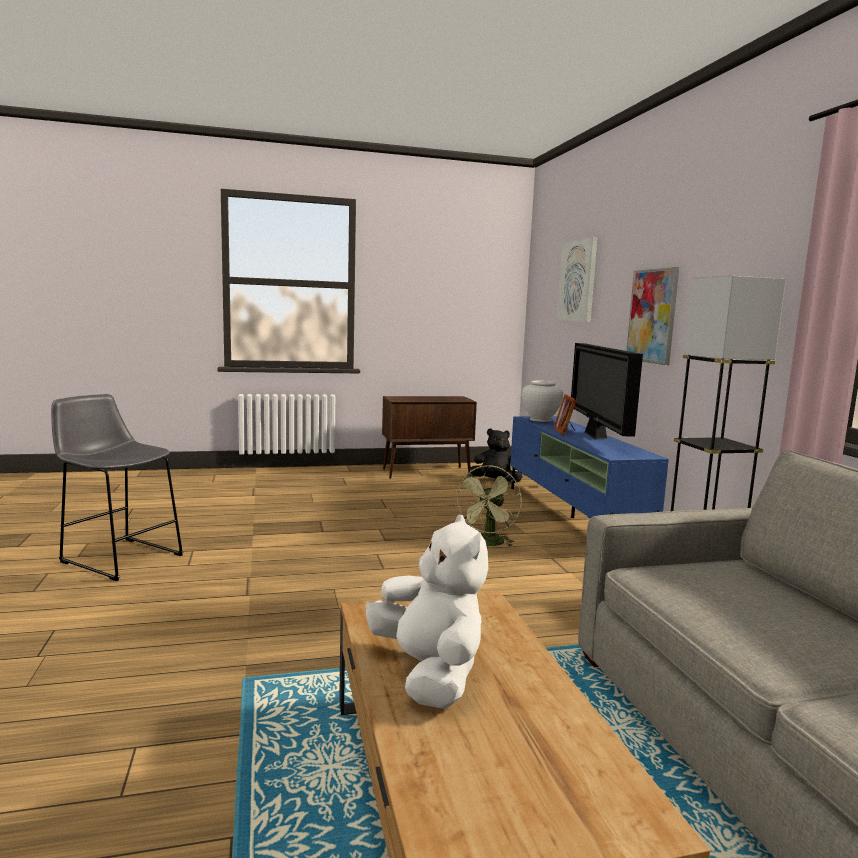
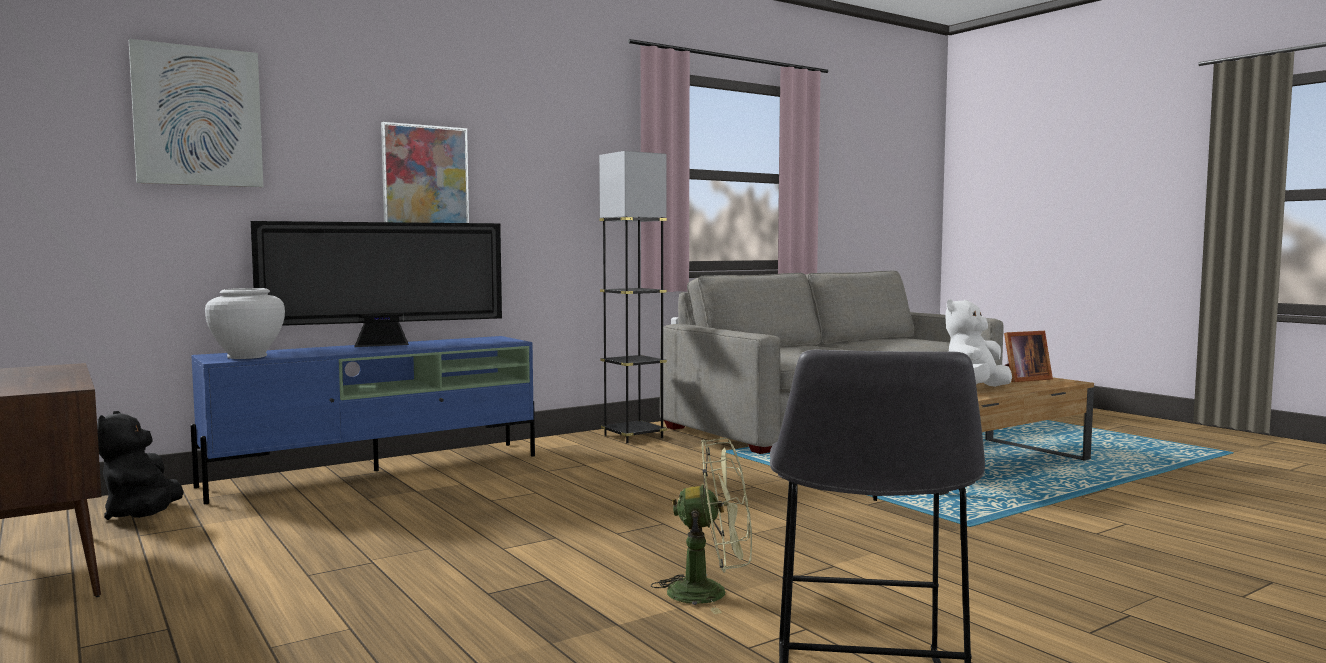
camera: 110 degrees left, 5 degrees down
green fan [454,465,522,547] -> green fan moved to [651,438,752,614]
picture frame [553,394,577,435] -> picture frame moved to [1004,331,1053,382]

